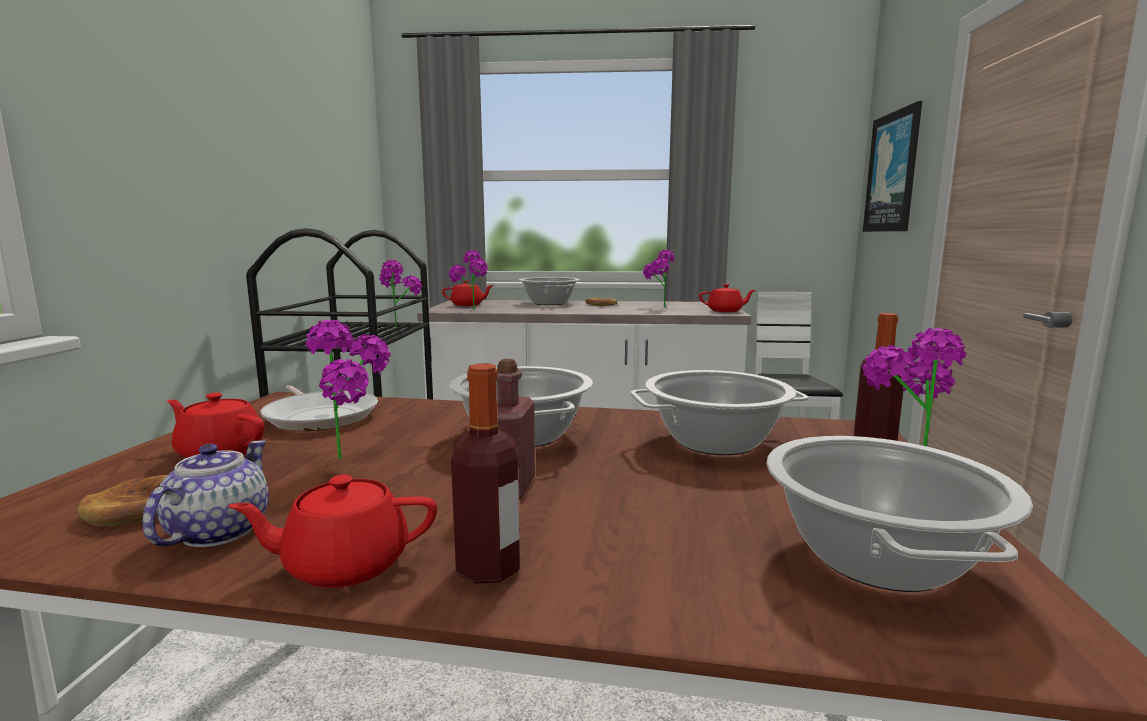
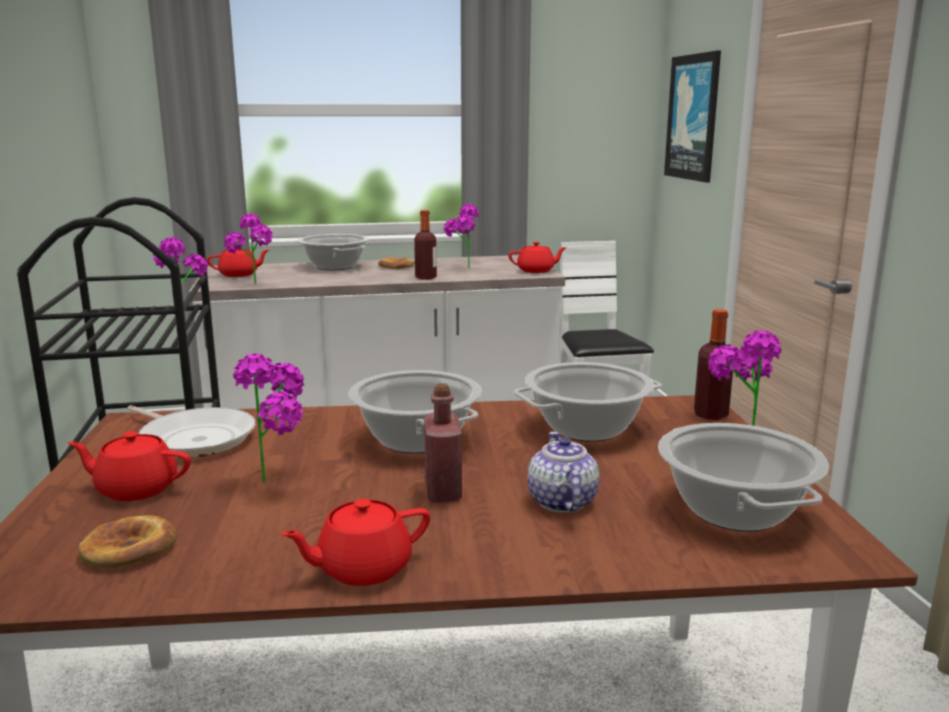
camera: 15 degrees left, 5 degrees up
teapot [142,440,269,547] -> teapot moved to [528,432,599,513]
bottle [451,364,520,584] -> bottle moved to [414,210,437,280]

